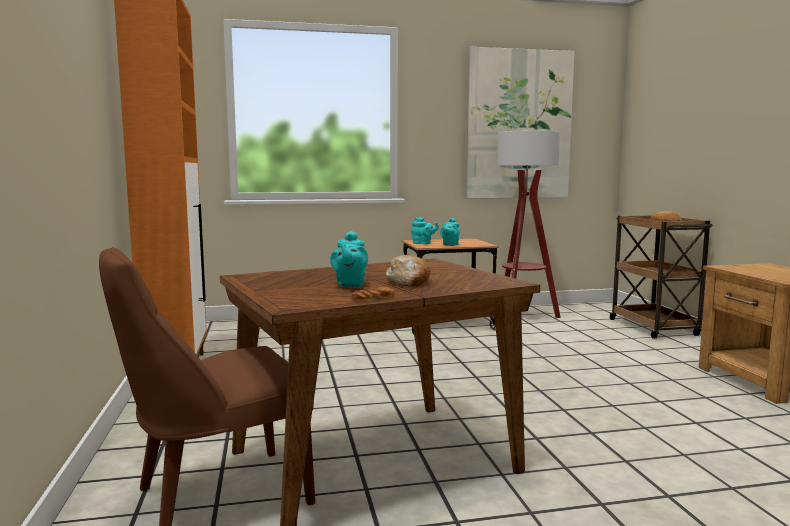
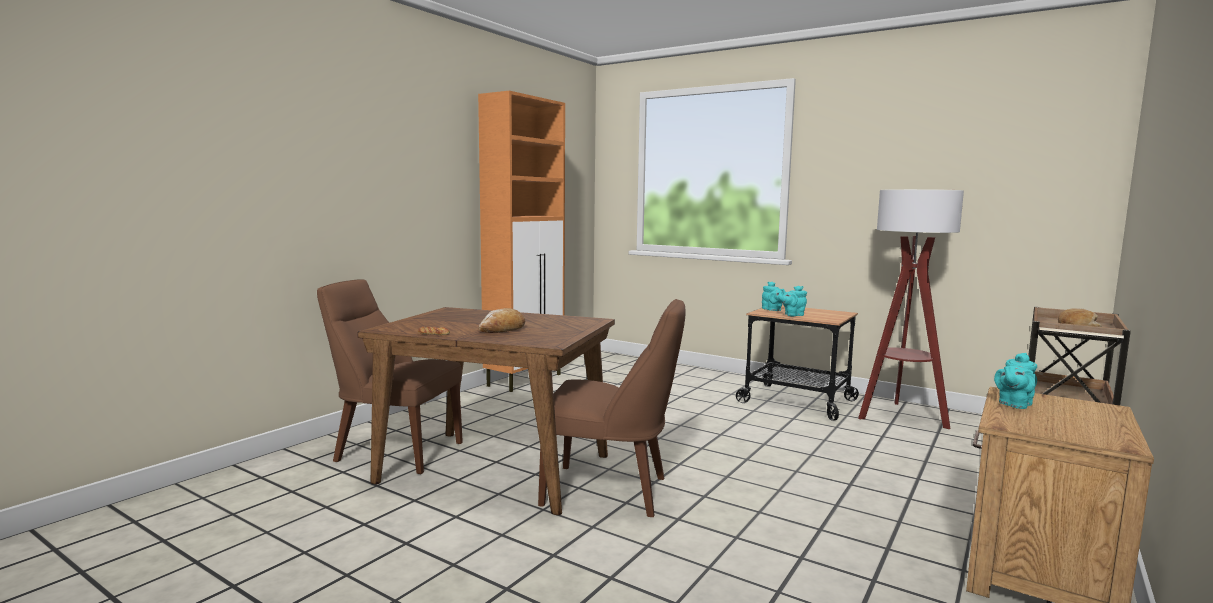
camera: 45 degrees right, 0 degrees up
turquoise teapot [330,231,368,288] -> turquoise teapot moved to [994,353,1037,409]
picture [466,47,575,198] -> none
none -> brown chair [538,299,685,517]

